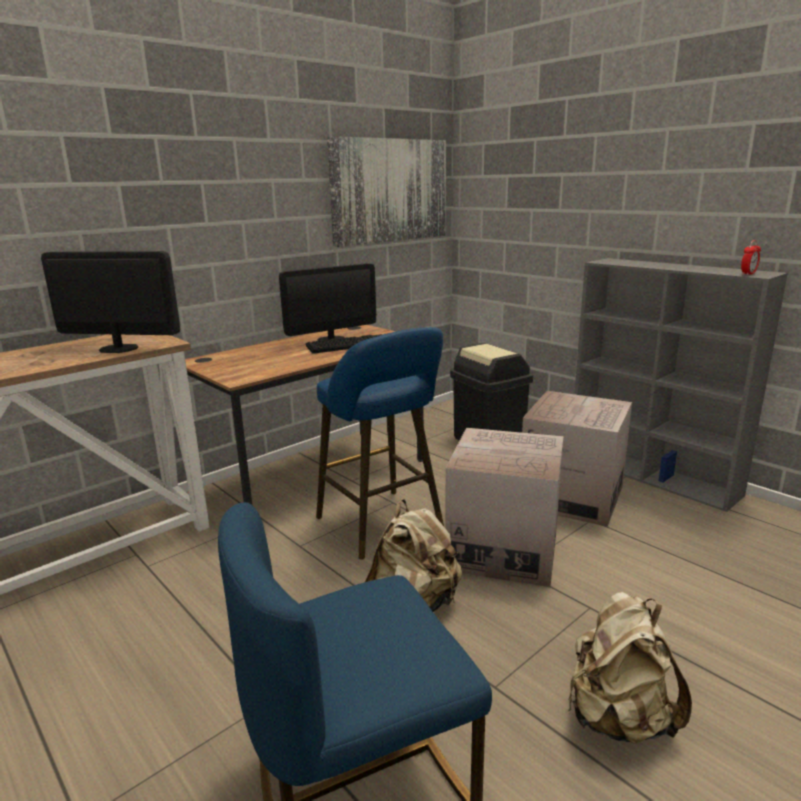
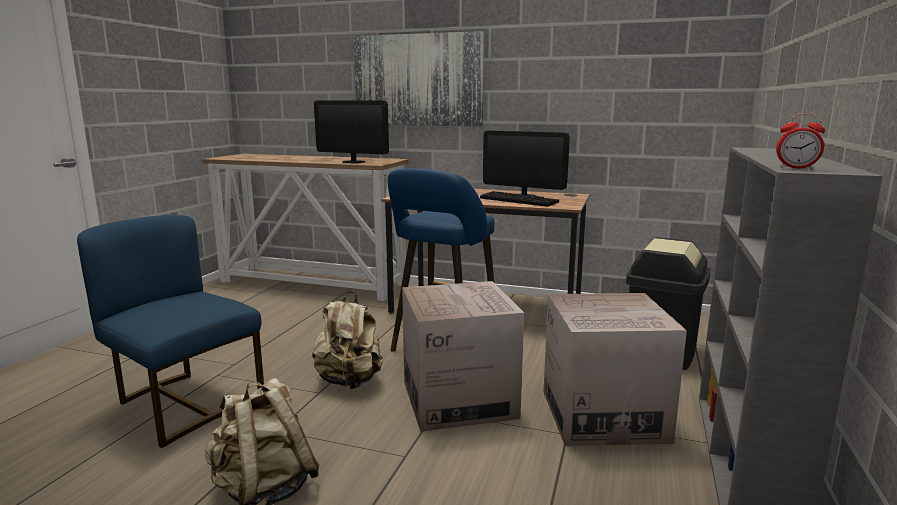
camera: 60 degrees right, 5 degrees down
monitor [41,251,180,353] -> monitor turned 135 degrees clockwise [314,100,389,163]
picture [327,136,446,247] -> picture moved to [354,31,484,126]

